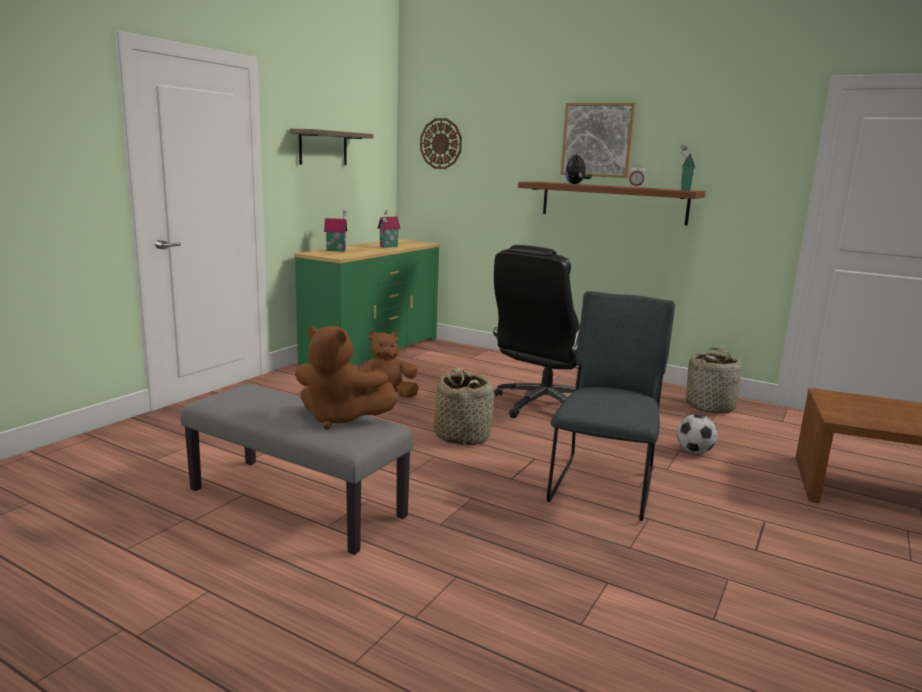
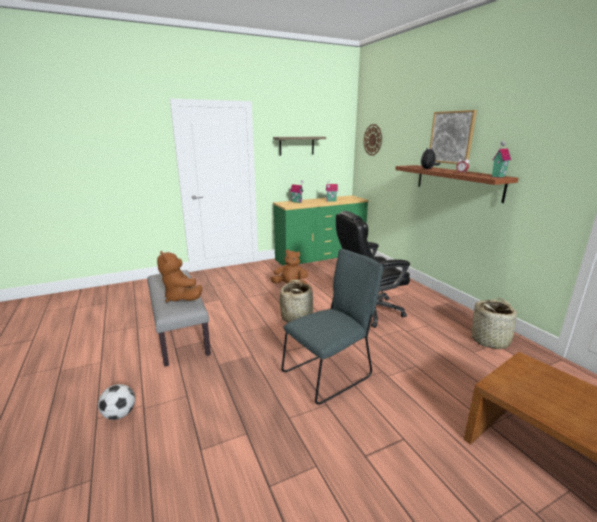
camera: 35 degrees right, 5 degrees up
football [677,414,718,454] -> football moved to [98,384,135,420]

